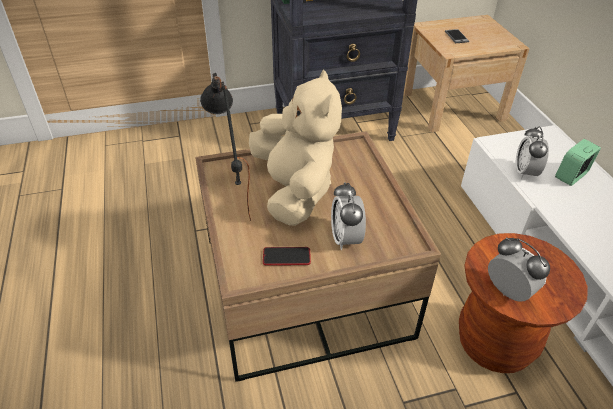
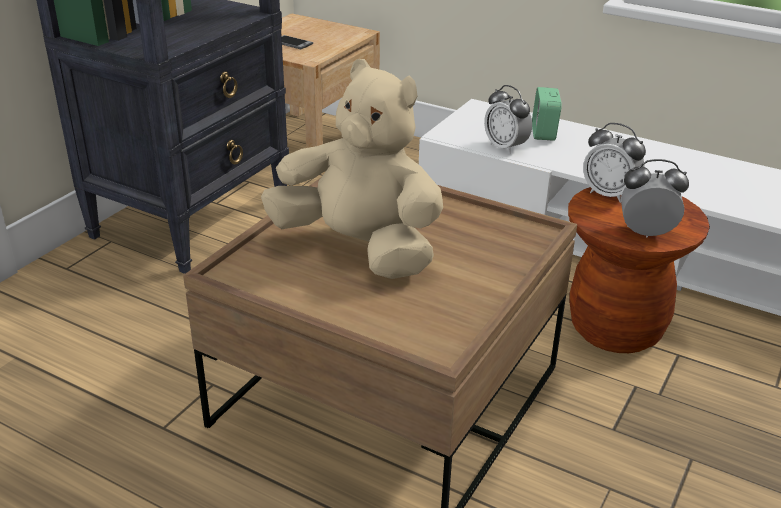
camera: 45 degrees left, 10 degrees down
black table lamp [200,73,251,221] -> none
phone [263,247,311,266] -> none
alarm clock [331,182,366,250] -> alarm clock moved to [583,123,646,203]

